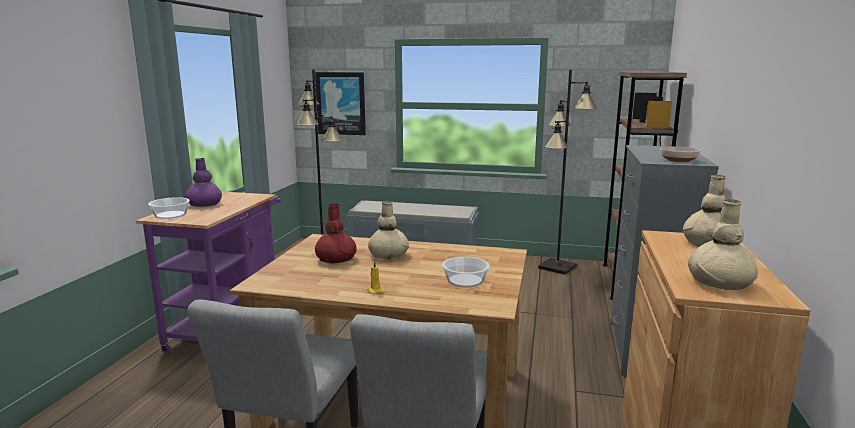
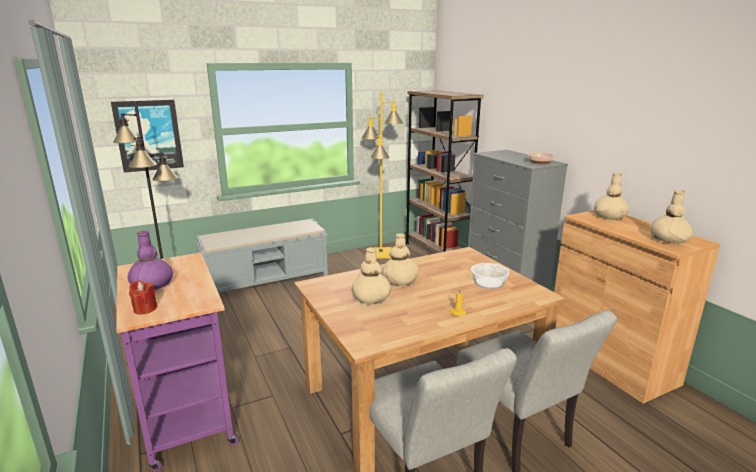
camera: 40 degrees left, 5 degrees up
bowl [148,197,190,219] -> red candle [129,281,157,315]
red vase [315,204,357,263] -> beige vase [352,247,391,305]
black floor lamp [538,70,598,275] -> yellow floor lamp [361,92,403,259]

